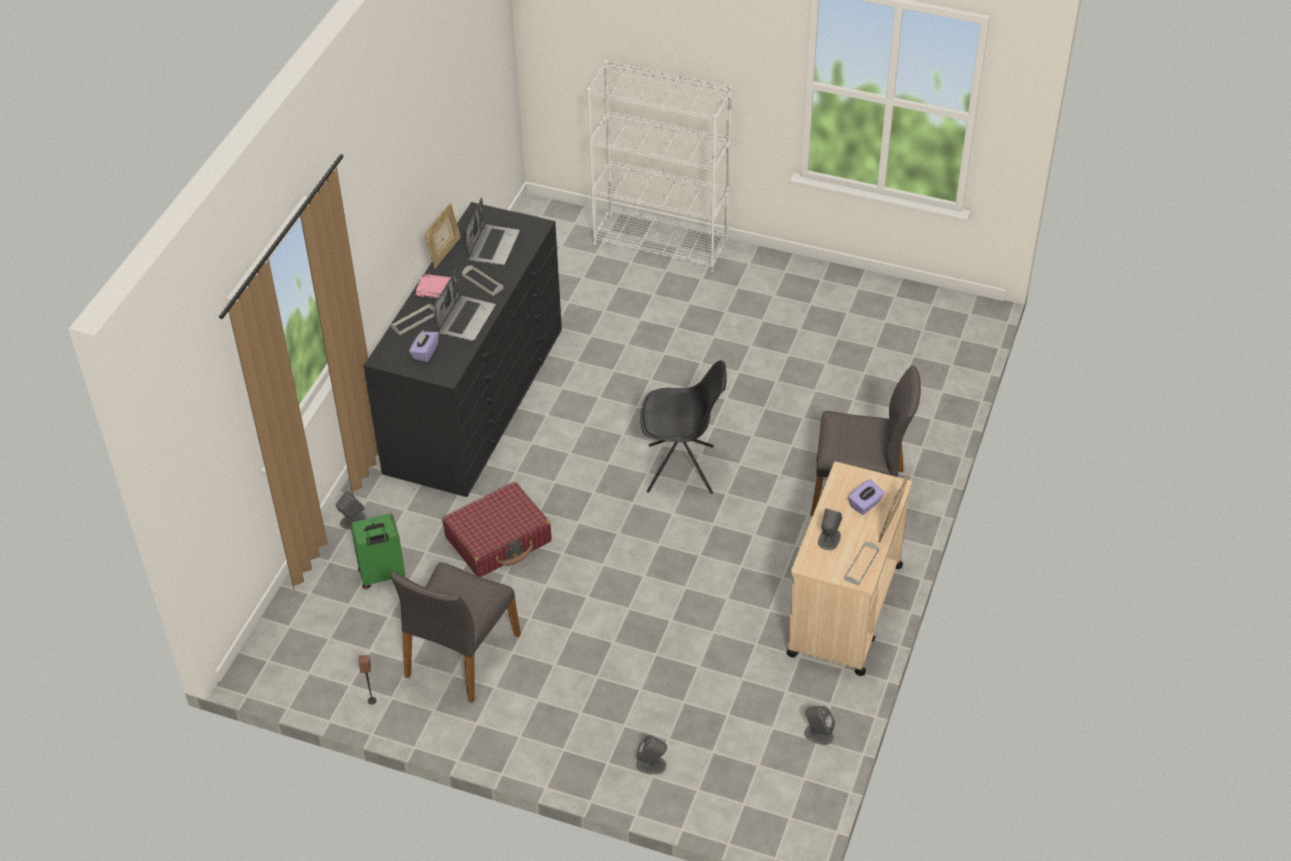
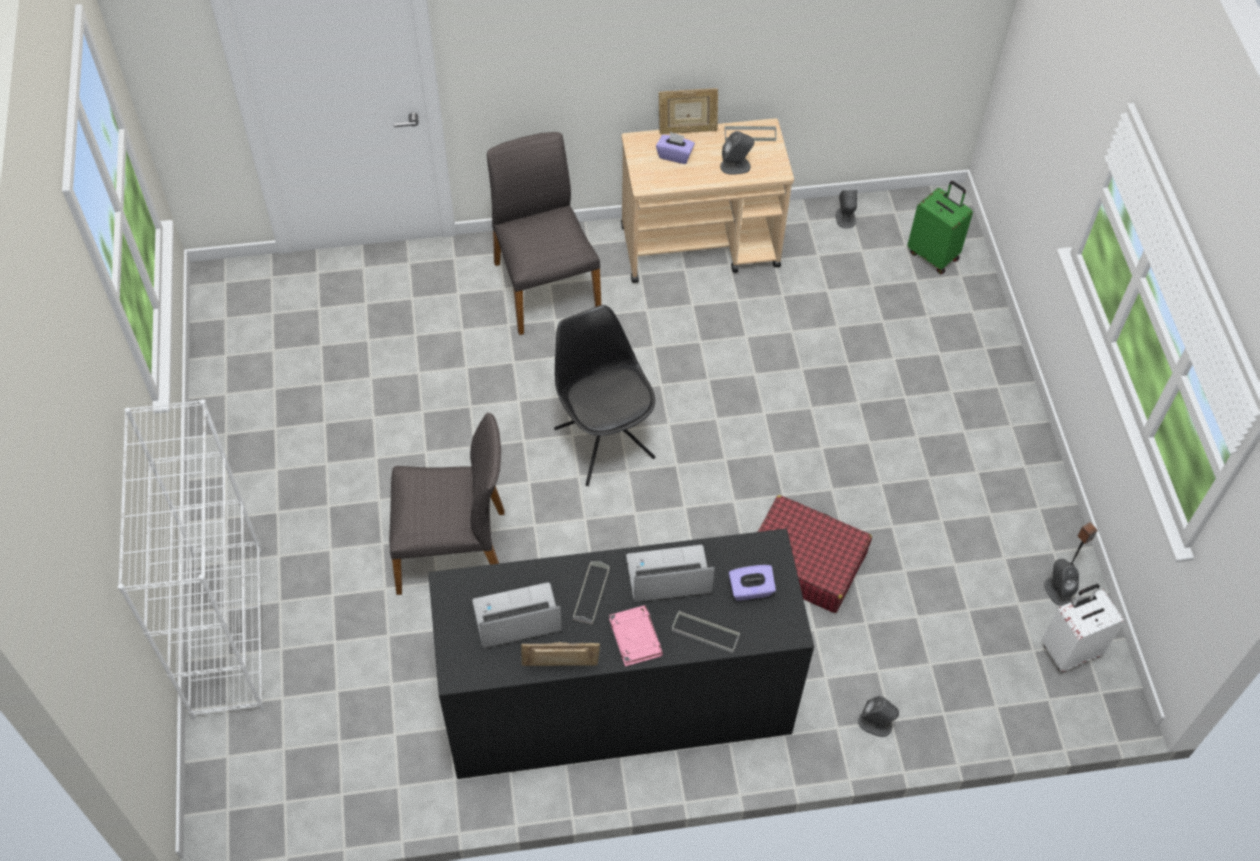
camera: 120 degrees left, 10 degrees up
green suitcase [350,514,405,589] -> green suitcase moved to [908,181,973,274]
grey chair [390,562,521,703] -> grey chair moved to [389,413,505,595]
grey speaker [636,735,667,774] -> grey speaker moved to [1044,559,1079,606]
none -> white suitcase [1041,584,1125,672]

